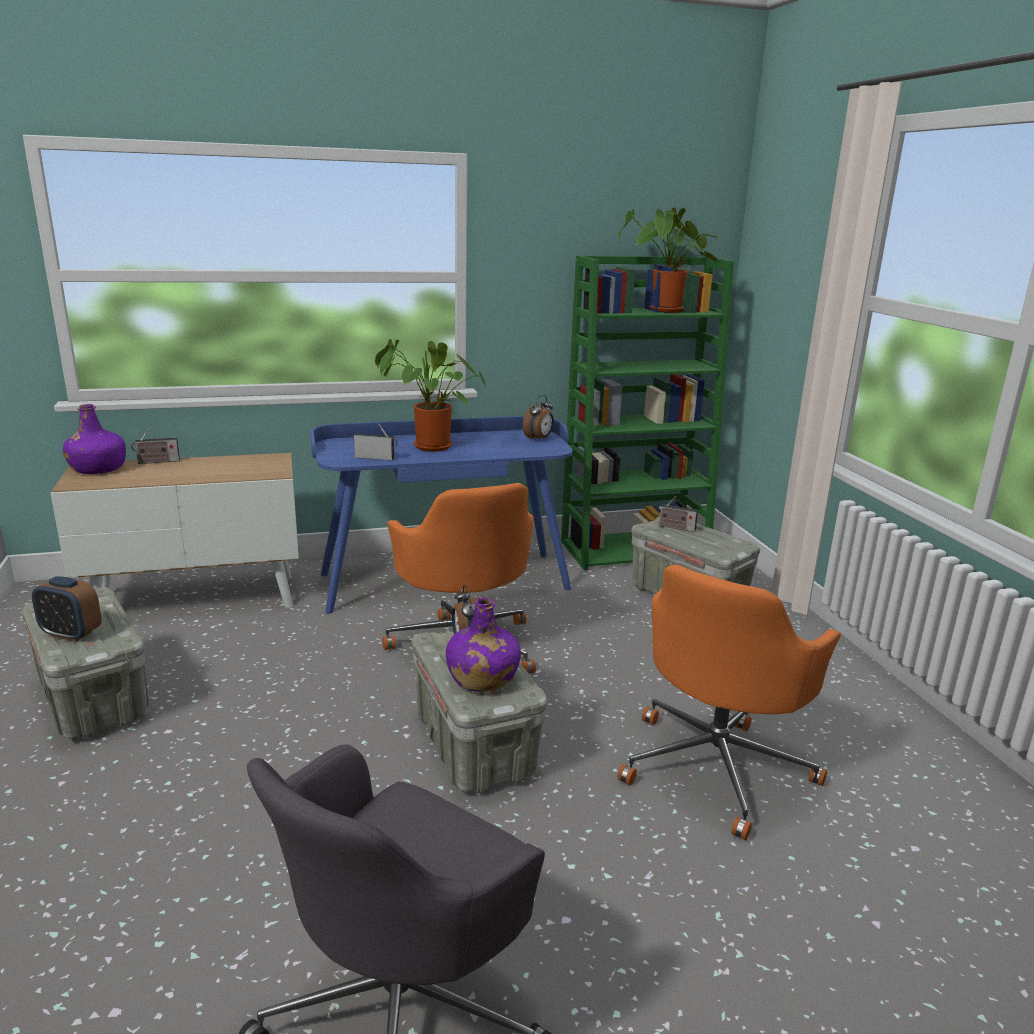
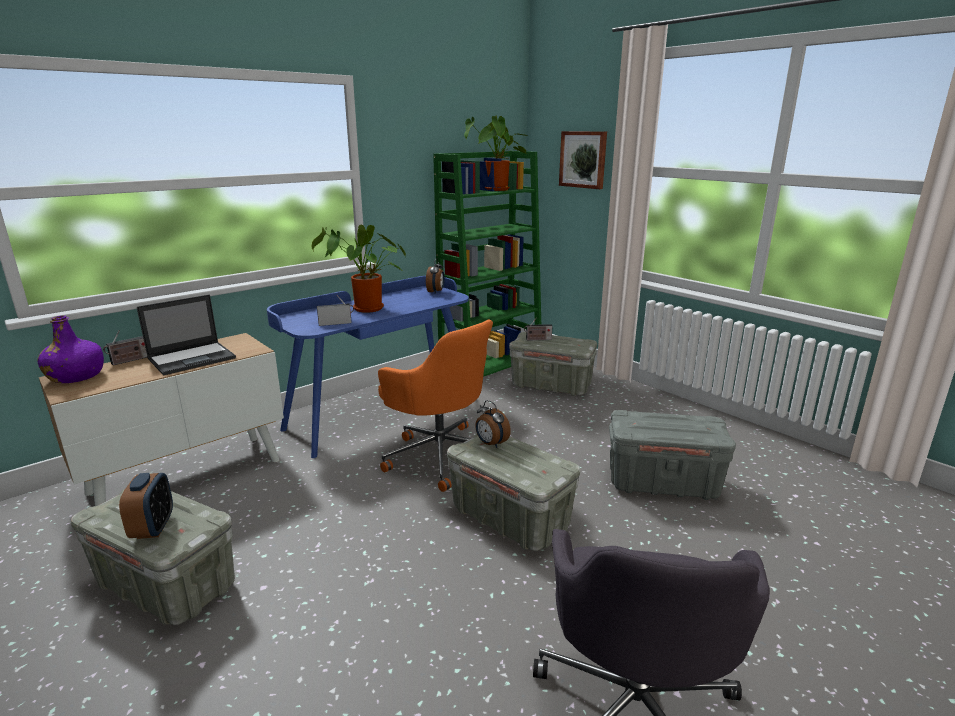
camera: 25 degrees left, 0 degrees up
alarm clock [32,576,102,642] -> alarm clock turned 90 degrees counterclockwise [119,473,173,539]
purple bottle [446,597,521,692] -> none
orange office chair [618,565,841,840] -> grey storage box [609,410,736,500]
none -> laptop [137,294,236,376]
none -> picture [559,131,607,189]

